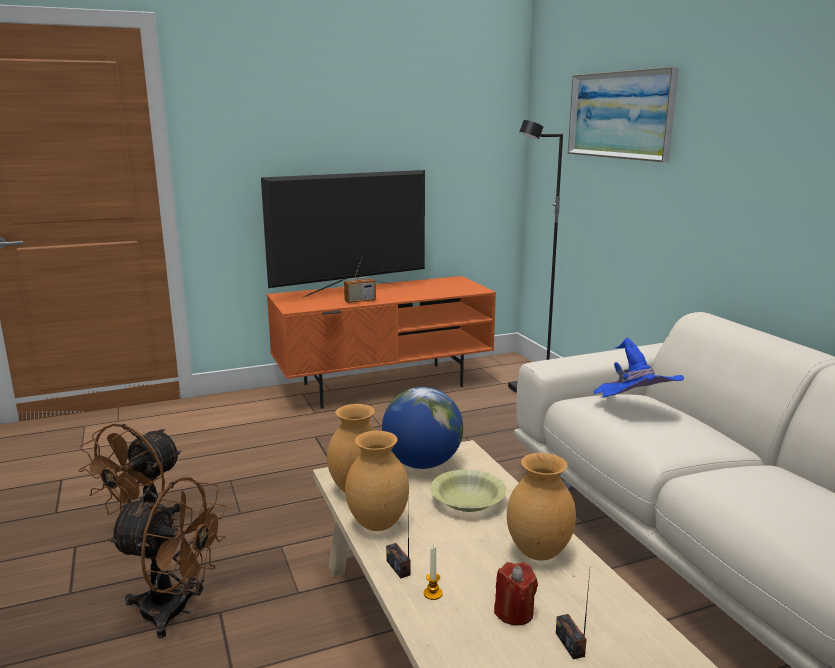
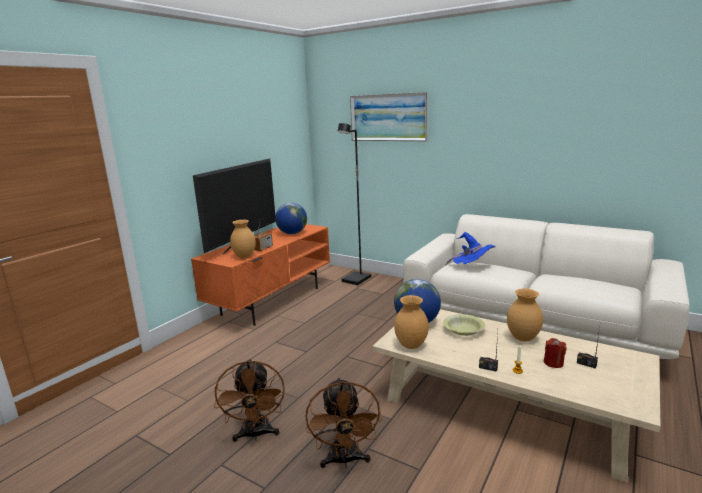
camera: 35 degrees left, 0 degrees up
brown fan [108,477,227,638] -> brown fan turned 105 degrees clockwise [305,377,382,468]
brown vase [345,431,409,531] -> brown vase moved to [230,220,256,258]
none -> globe [275,203,307,234]

